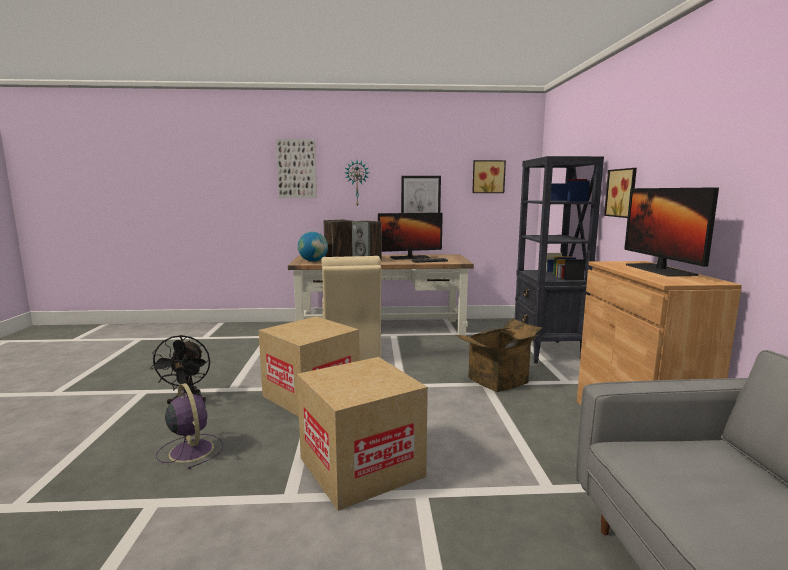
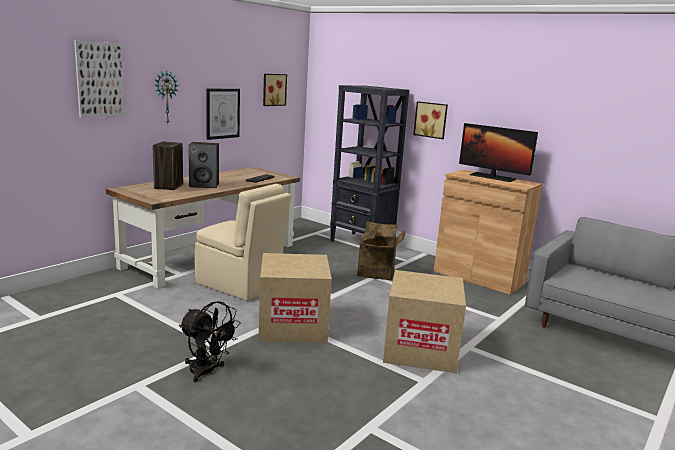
camera: 50 degrees left, 5 degrees up
purple fan [156,383,223,469] -> none
globe [298,232,328,262] -> none
monitor [378,213,443,260] -> none

